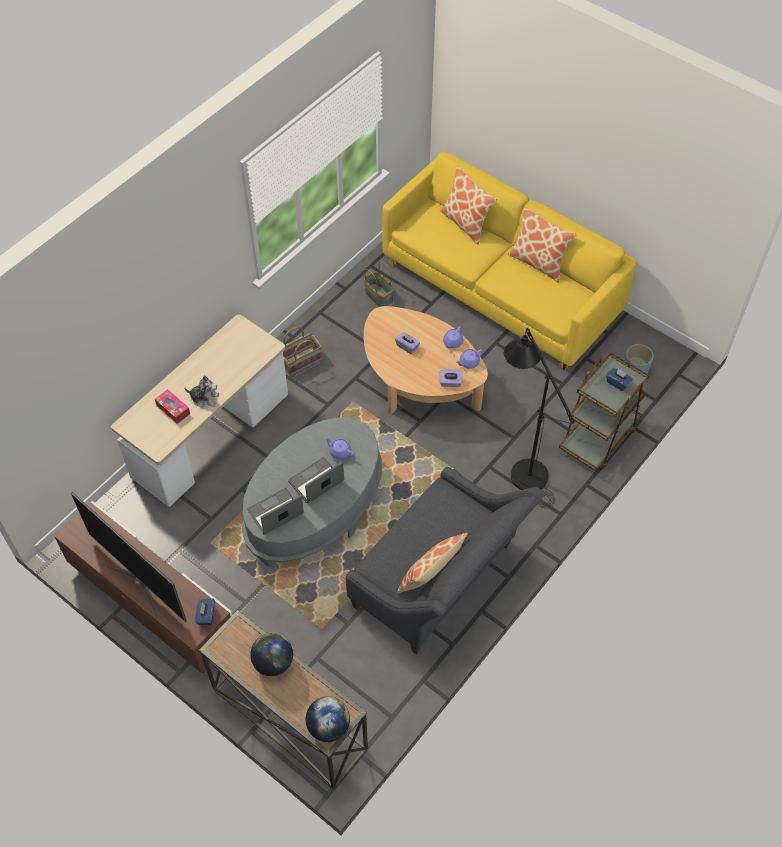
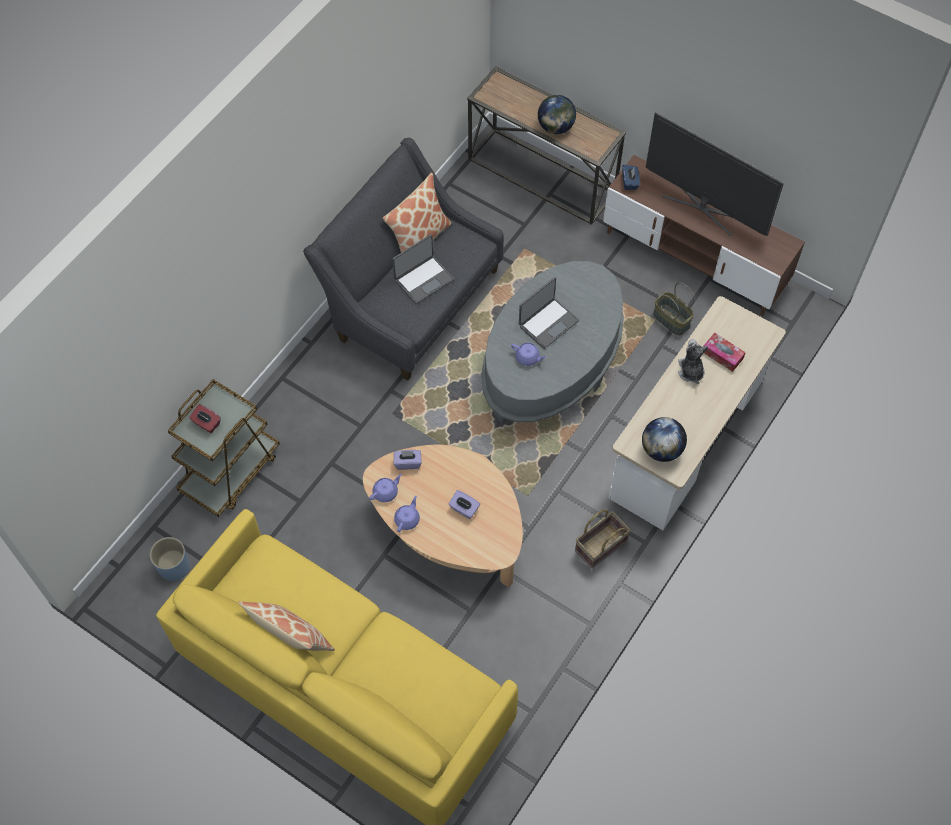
camera: 175 degrees right, 5 degrees up
plush toy [184,375,219,408] -> plush toy turned 75 degrees clockwise [678,339,708,384]
laptop [247,488,304,534] -> laptop moved to [392,234,454,304]
globe [306,696,350,742] -> globe moved to [642,417,687,462]
basket [364,261,394,307] -> basket moved to [653,282,695,336]
pillow [440,165,497,245] -> none
black floor lamp [504,328,574,508] -> none
blue tissue box [606,368,633,391] -> red tissue box [189,404,221,433]

